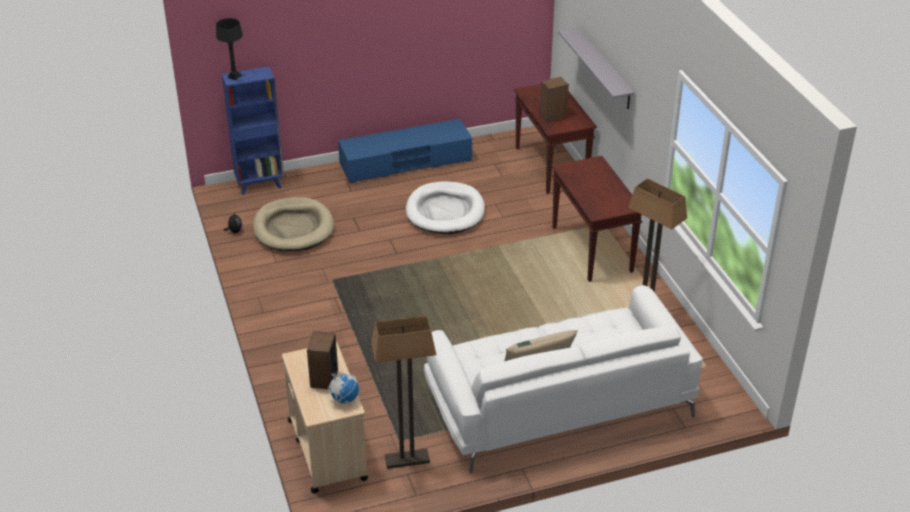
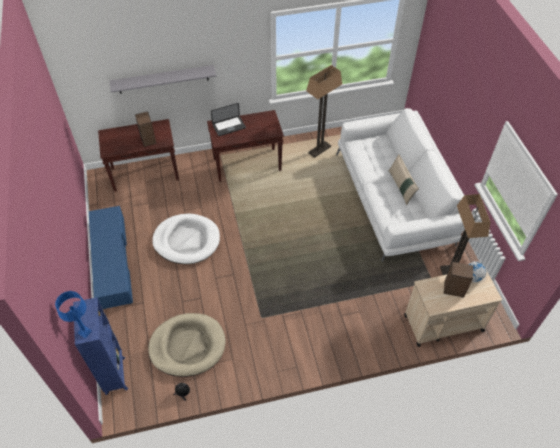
camera: 85 degrees left, 15 degrees up
black table lamp [216,18,243,80] -> blue table lamp [55,291,92,338]
none -> laptop [211,103,246,136]

